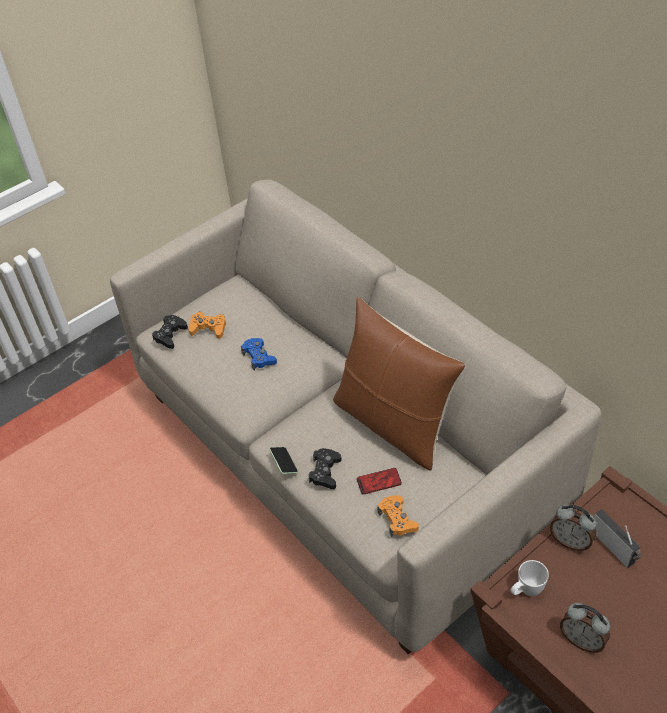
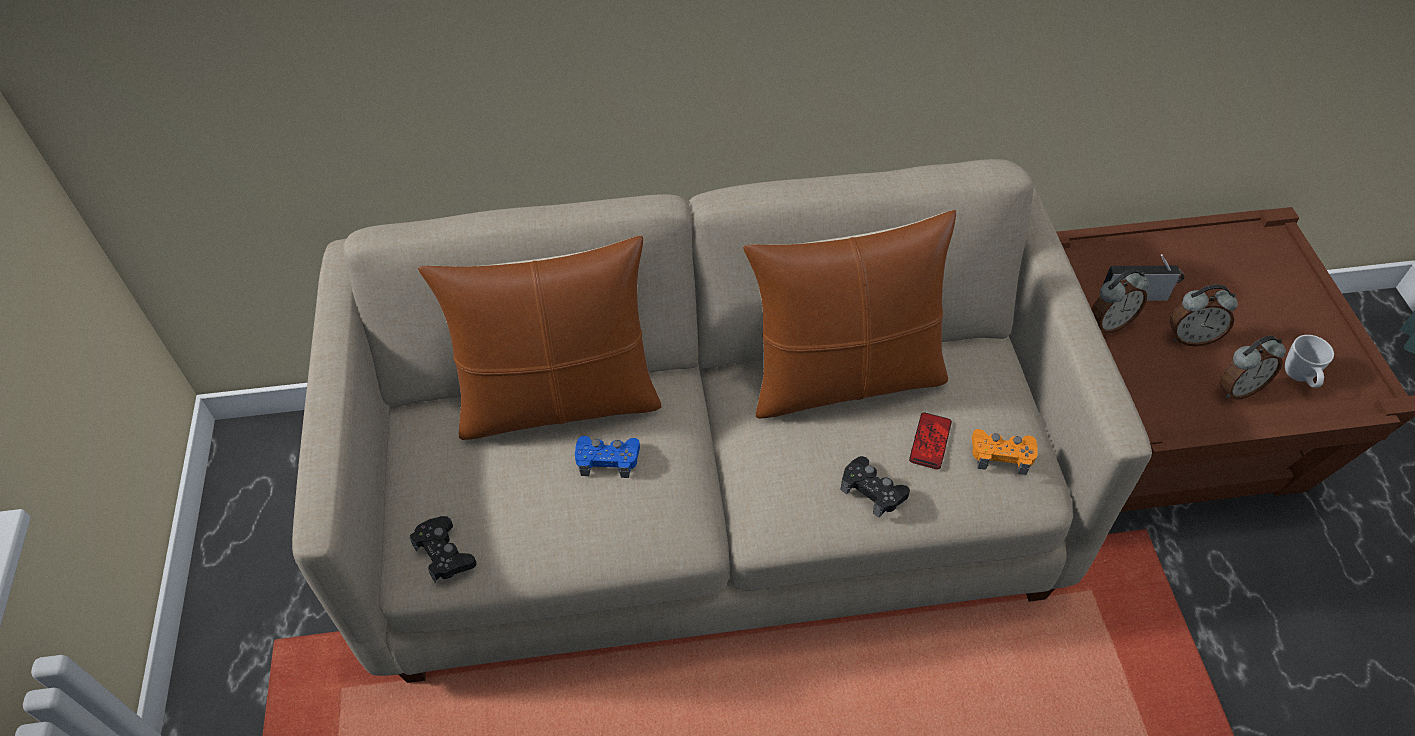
camera: 60 degrees left, 5 degrees up
orange game controller [189,312,226,339] -> none
phone [269,447,298,474] -> none
white mug [510,560,549,596] -> white mug moved to [1285,335,1334,388]
none -> brown pillow [418,235,662,440]
none -> alarm clock [1170,284,1238,346]

